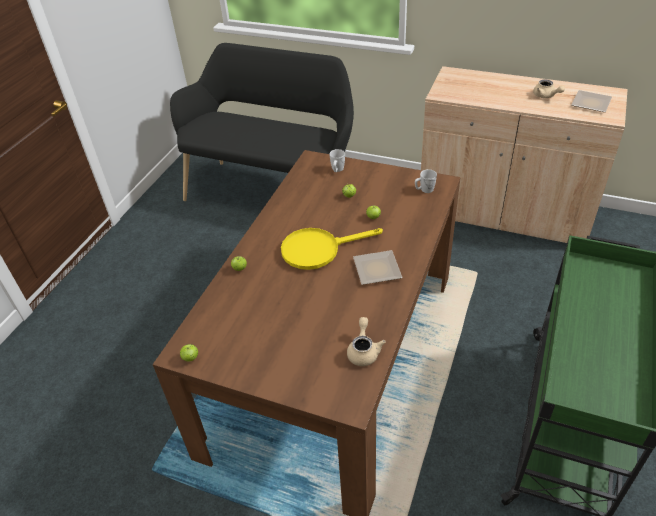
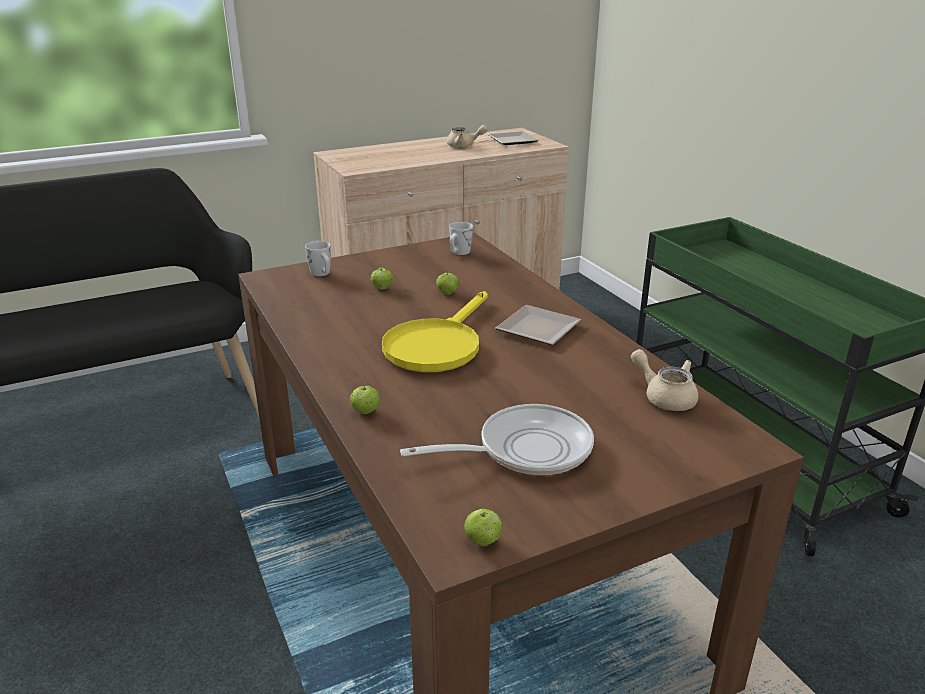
camera: 50 degrees left, 15 degrees down
none -> frying pan [400,404,594,475]

